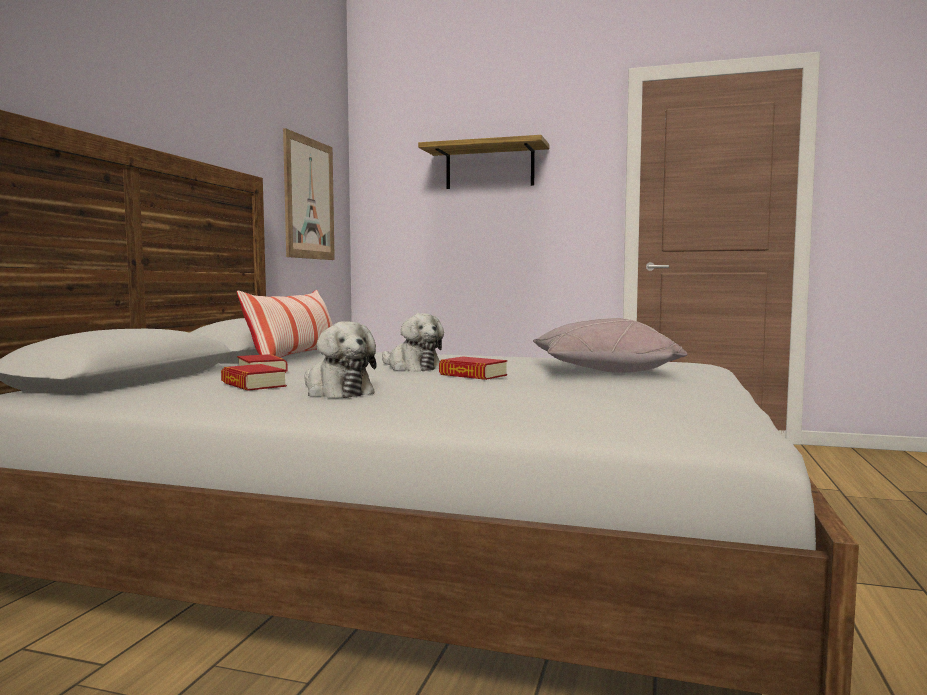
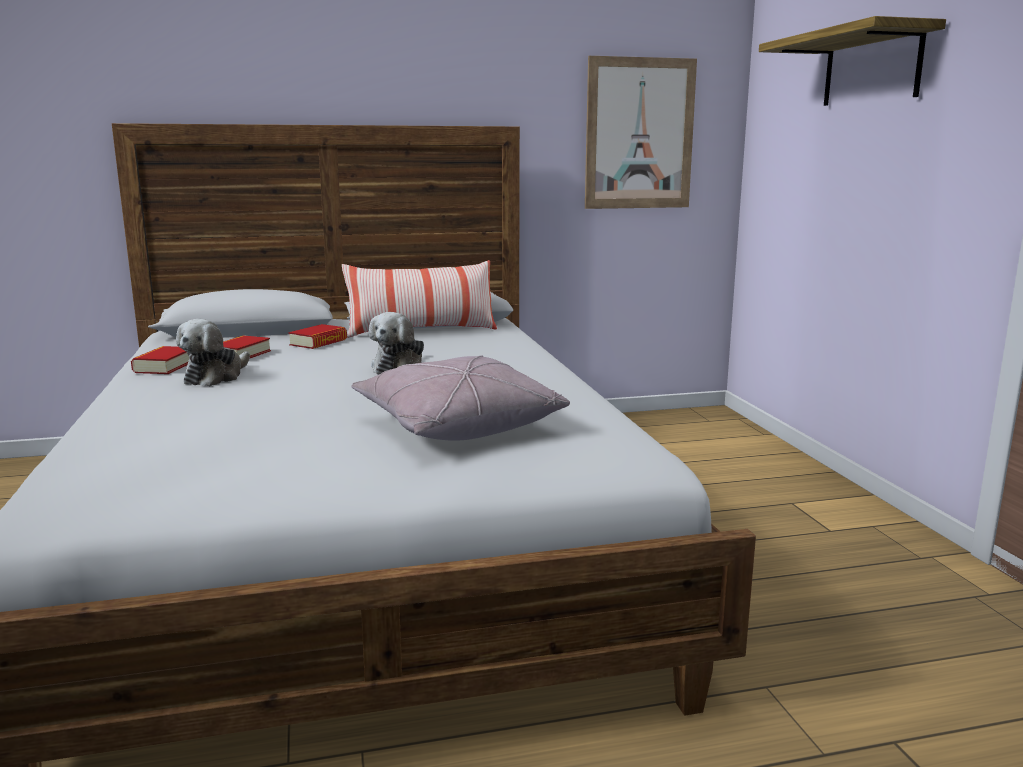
camera: 60 degrees right, 10 degrees up
book [439,357,507,380] -> book moved to [131,346,189,374]

